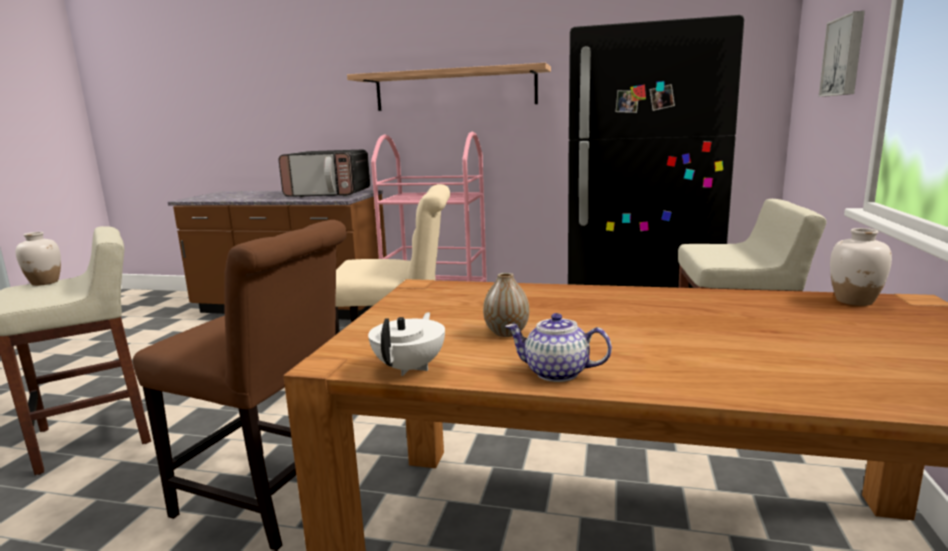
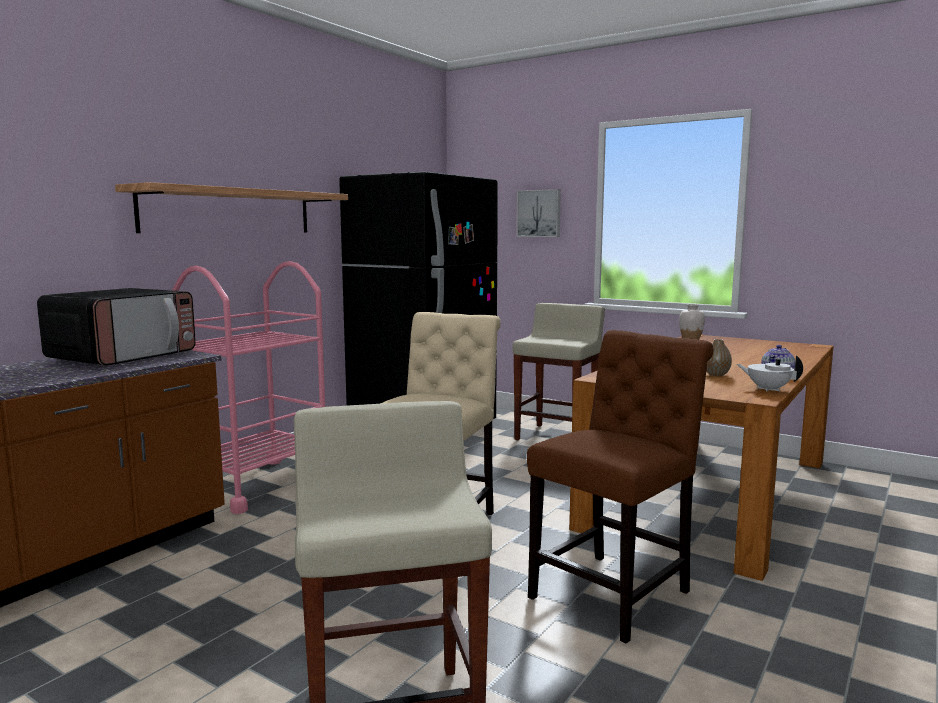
camera: 70 degrees left, 5 degrees down
white vase [16,232,61,286] -> none

